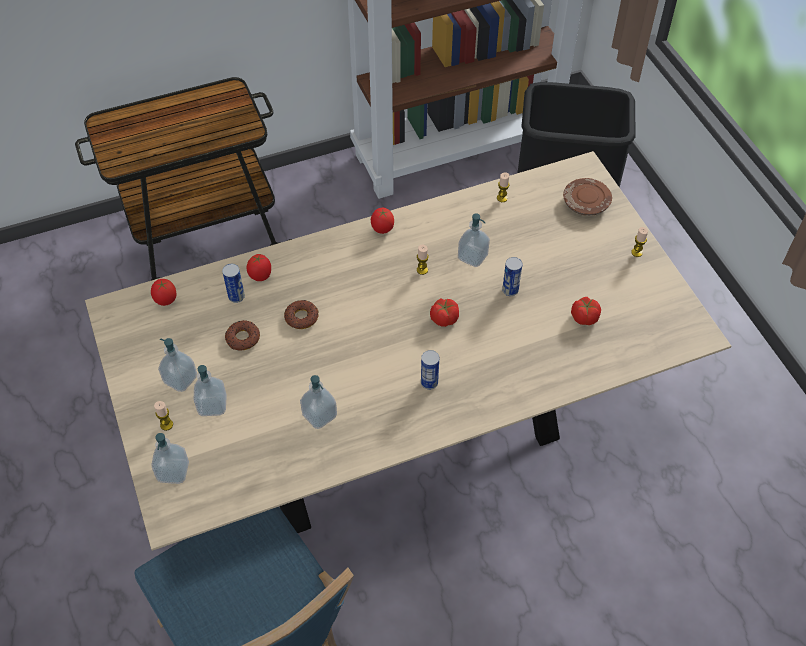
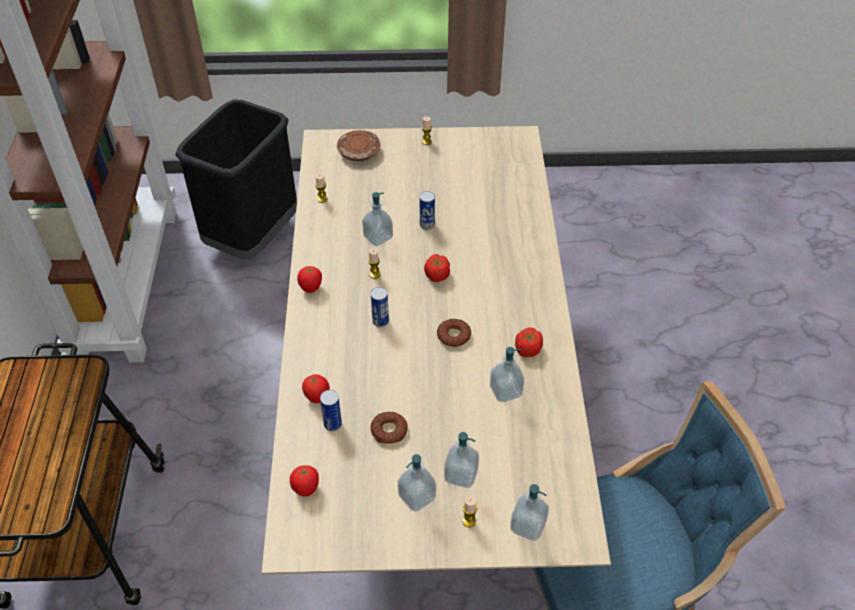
camera: 70 degrees left, 5 degrees down
donut [284,300,319,329] -> donut moved to [437,319,471,347]
can [421,350,439,390] -> can moved to [371,287,389,327]
tomato [571,297,601,325] -> tomato moved to [515,327,543,357]

